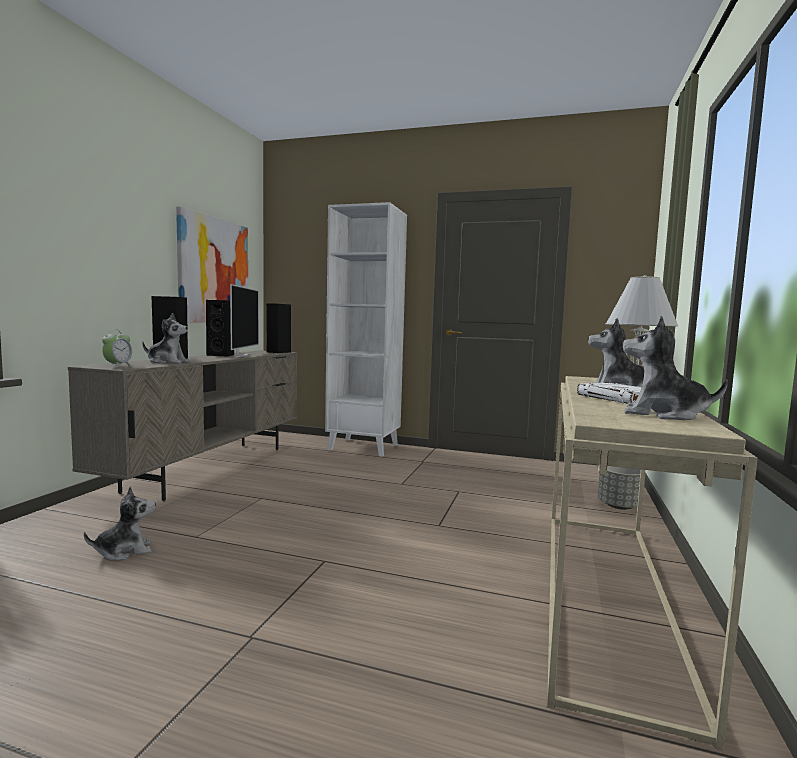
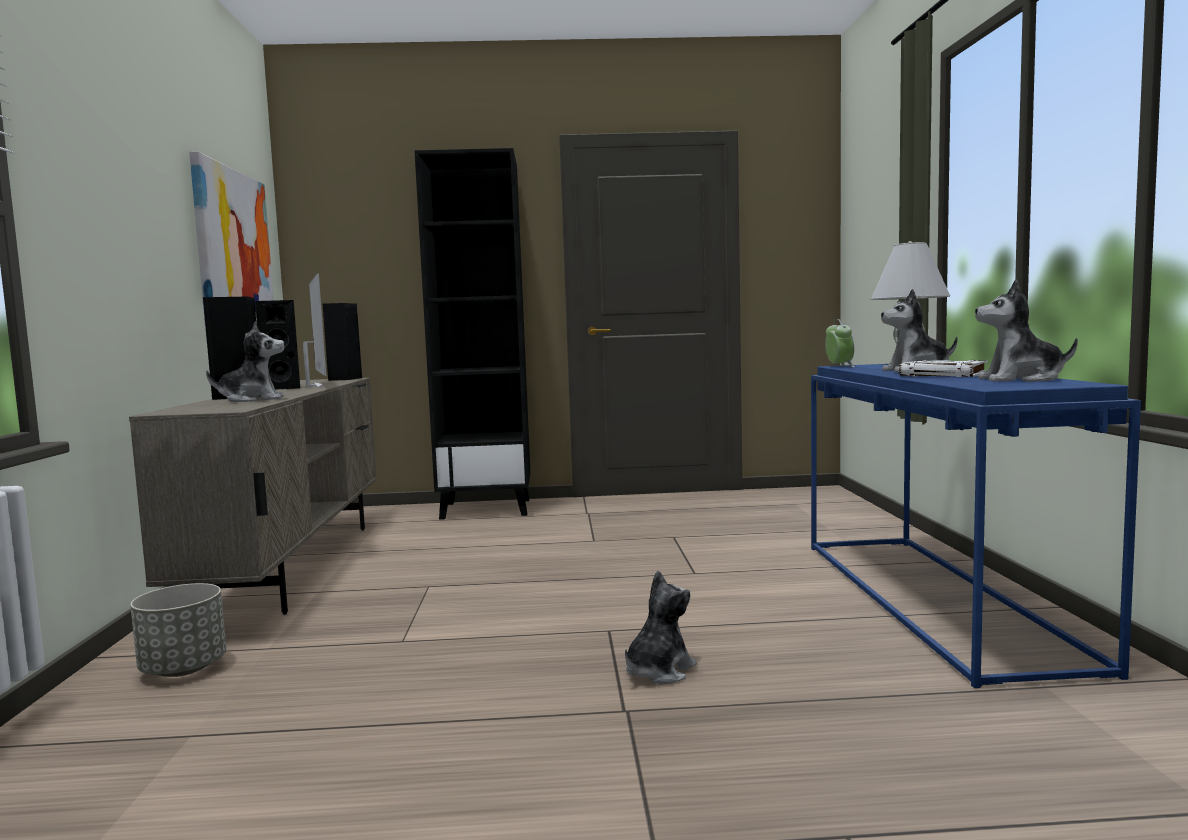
camera: 20 degrees left, 0 degrees up
plush toy [84,486,156,561] -> plush toy moved to [625,570,697,684]
alarm clock [102,329,133,368] -> alarm clock moved to [825,319,854,367]
white bookcase [325,202,407,457] -> black bookcase [414,148,530,520]
beige console table [547,376,758,750] -> blue console table [811,364,1141,688]
grey planter [598,466,645,510] -> grey planter moved to [130,583,226,677]

